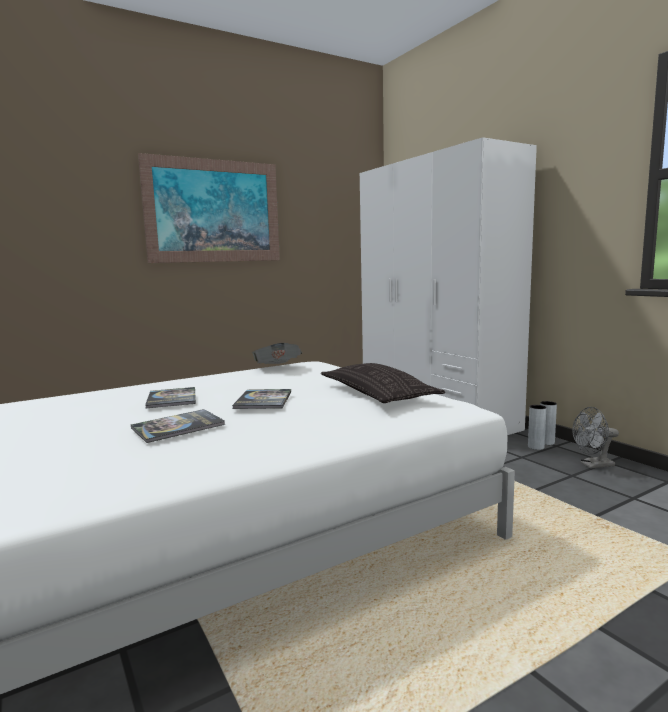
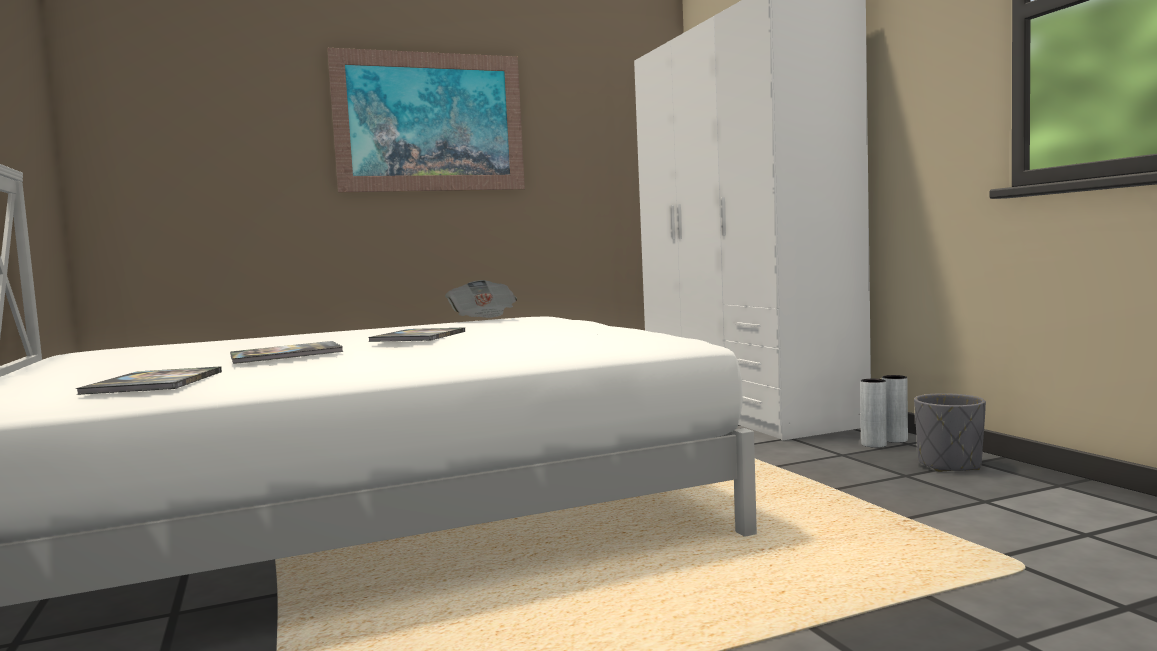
camera: 10 degrees right, 5 degrees down
book [145,387,196,409] -> book moved to [76,366,222,395]
pillow [321,363,445,403] -> none
grey fan [572,407,619,469] -> grey planter [914,393,986,472]

